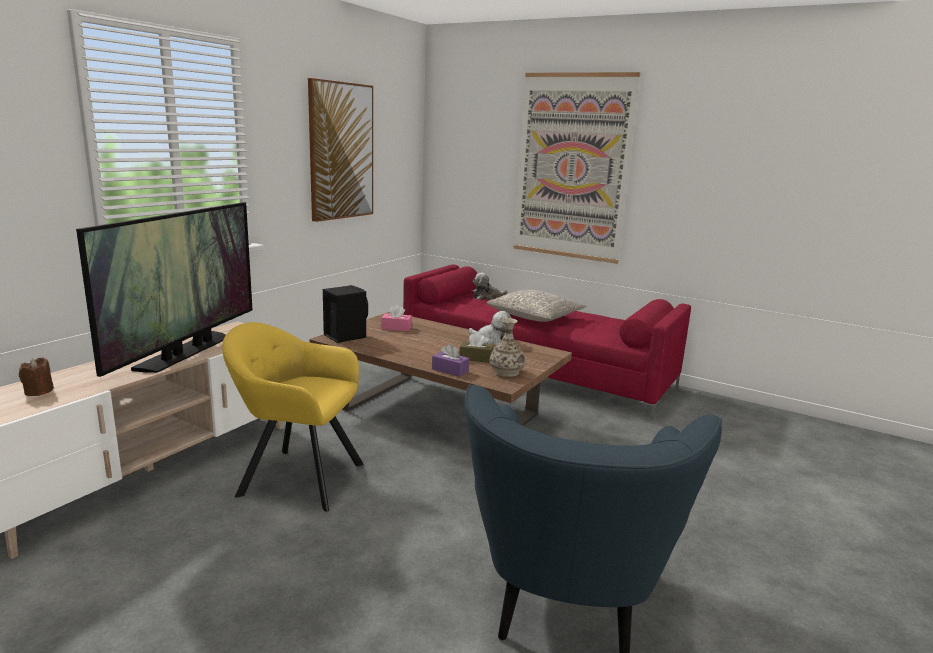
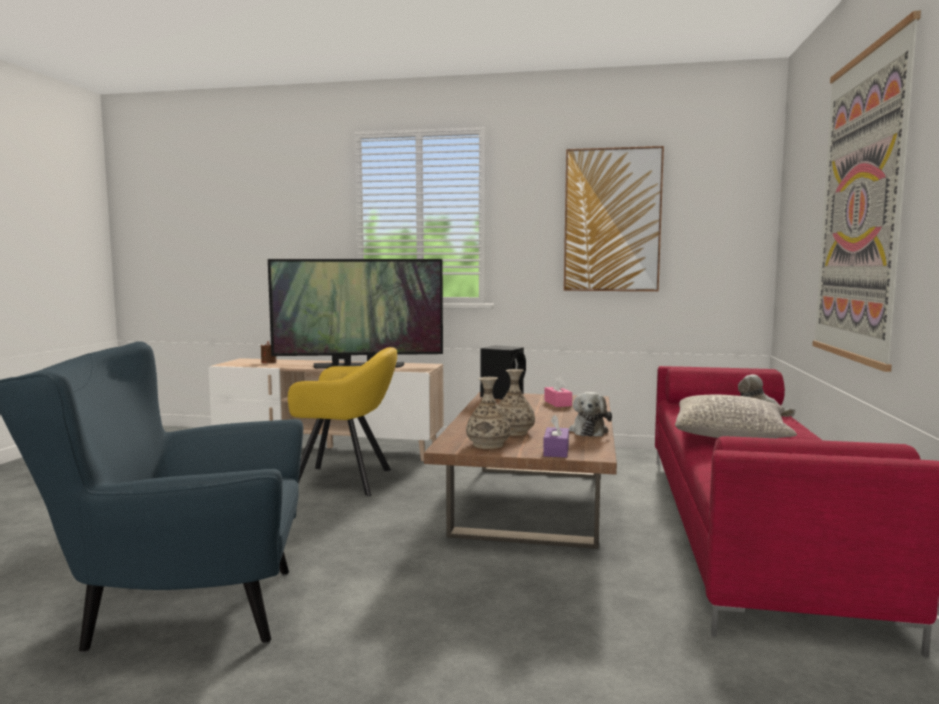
camera: 70 degrees right, 10 degrees down
yellow armchair [222,322,363,512] -> yellow armchair turned 105 degrees clockwise [288,347,397,496]
purple tissue box [432,344,470,377] -> purple tissue box moved to [543,415,569,458]
brown tissue box [459,332,494,363] -> vase [498,369,535,436]

